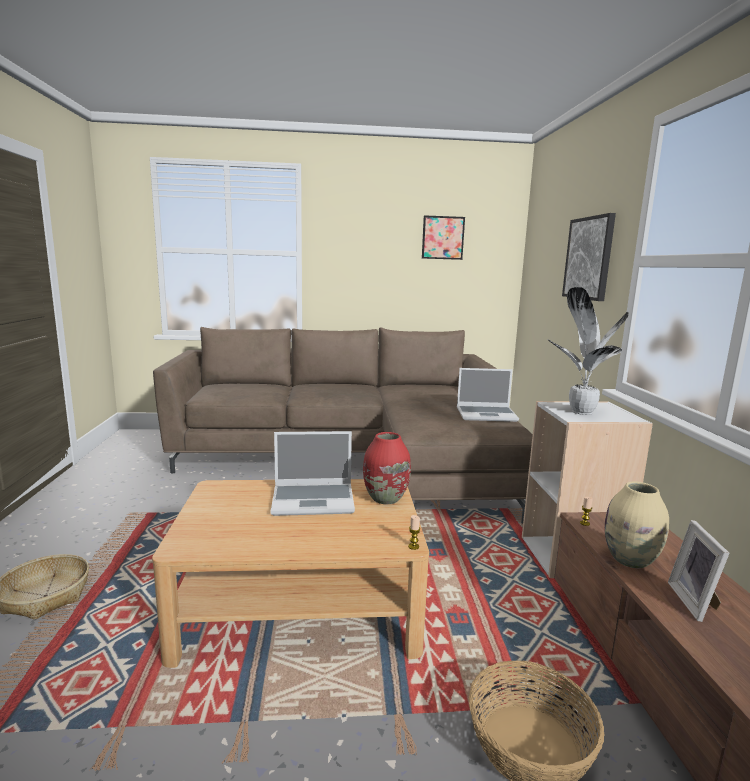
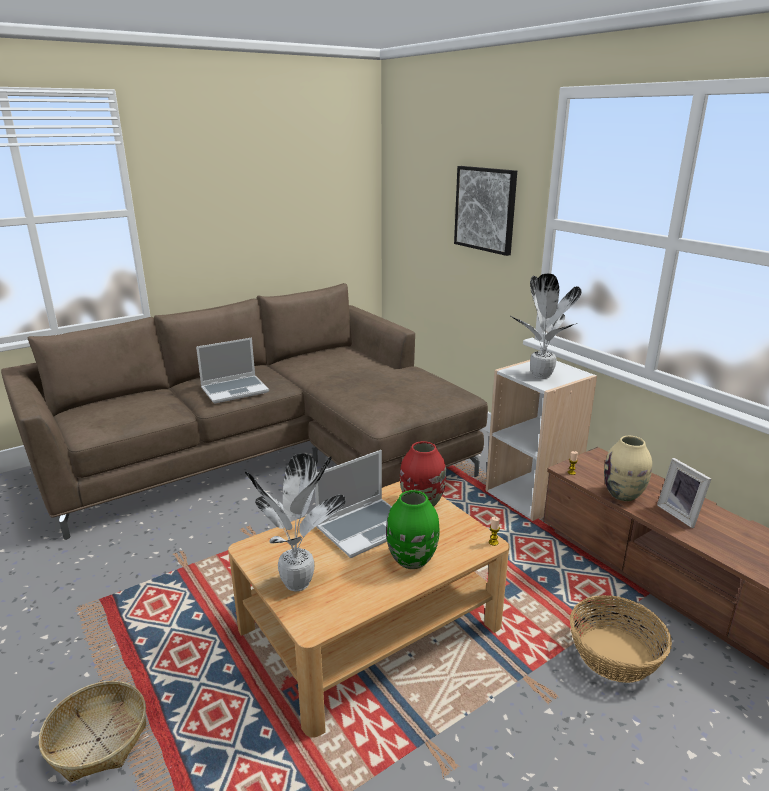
camera: 30 degrees left, 10 degrees up
picture [422,215,465,260] -> none
laptop [457,368,519,422] -> laptop moved to [196,337,269,403]
none -> potted plant [245,453,346,591]
none -> green vase [386,490,440,569]

